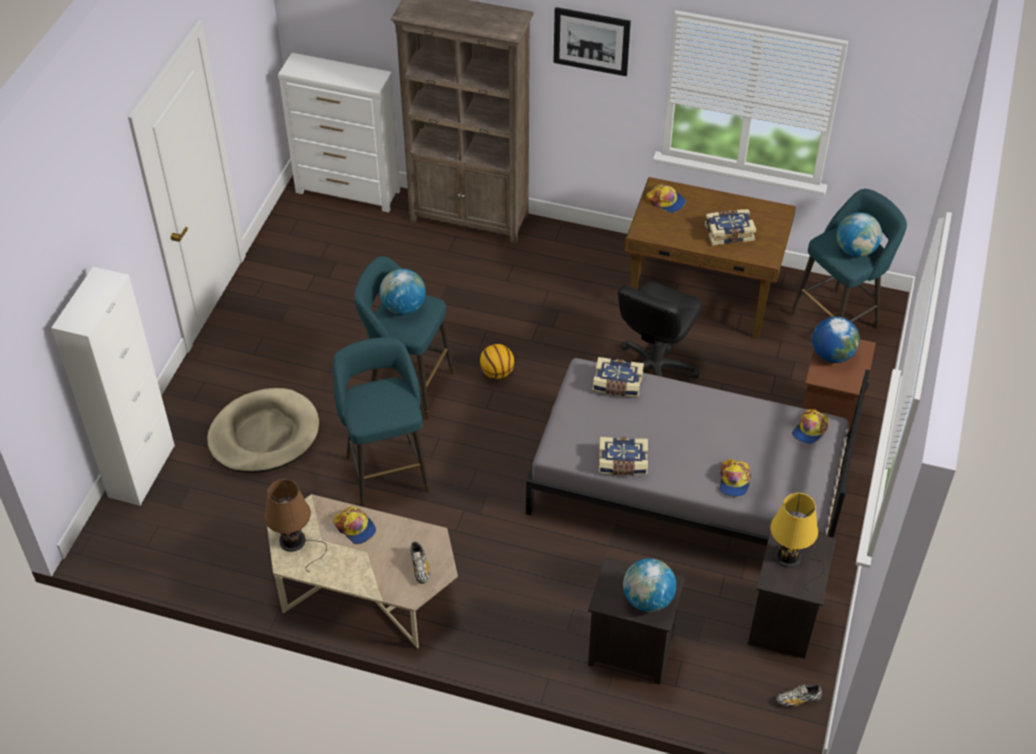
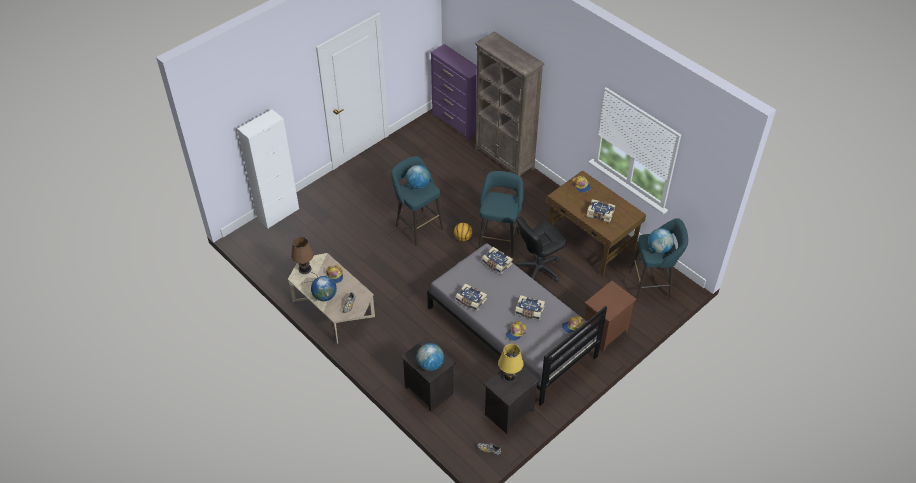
camera: 30 degrees right, 0 degrees up
beige dog bed [207,388,319,473] -> none
white dresser [278,53,400,212] -> purple dresser [430,44,477,141]
turquoise stool [332,337,430,507] -> turquoise stool moved to [478,171,523,258]
picture [553,7,631,76] -> none
globe [812,317,860,363] -> globe moved to [311,276,337,301]
none -> book [515,295,545,320]

